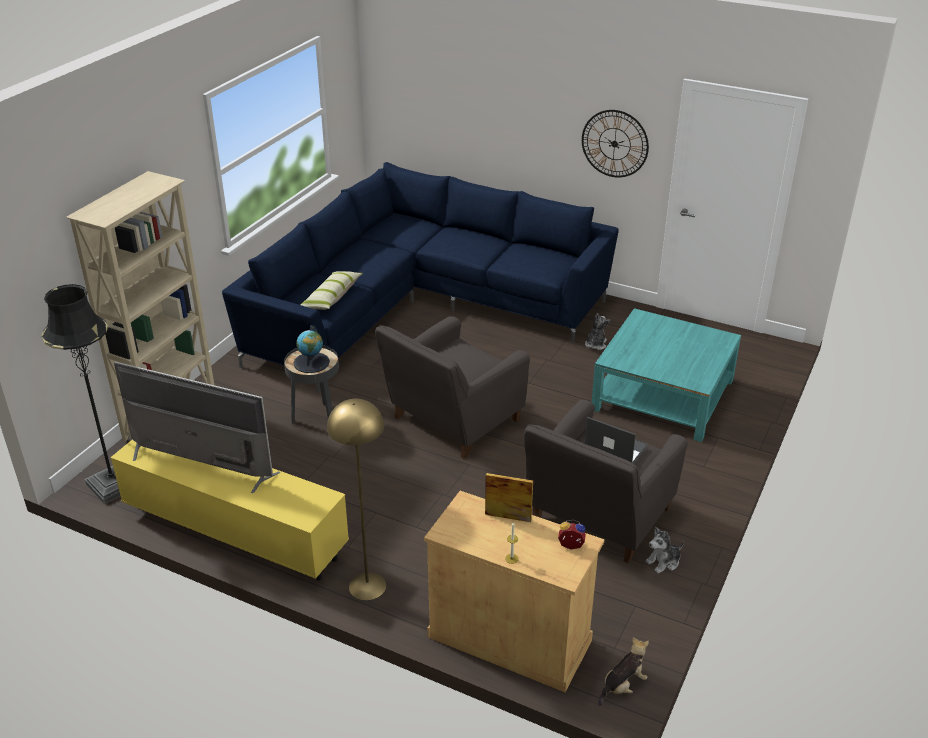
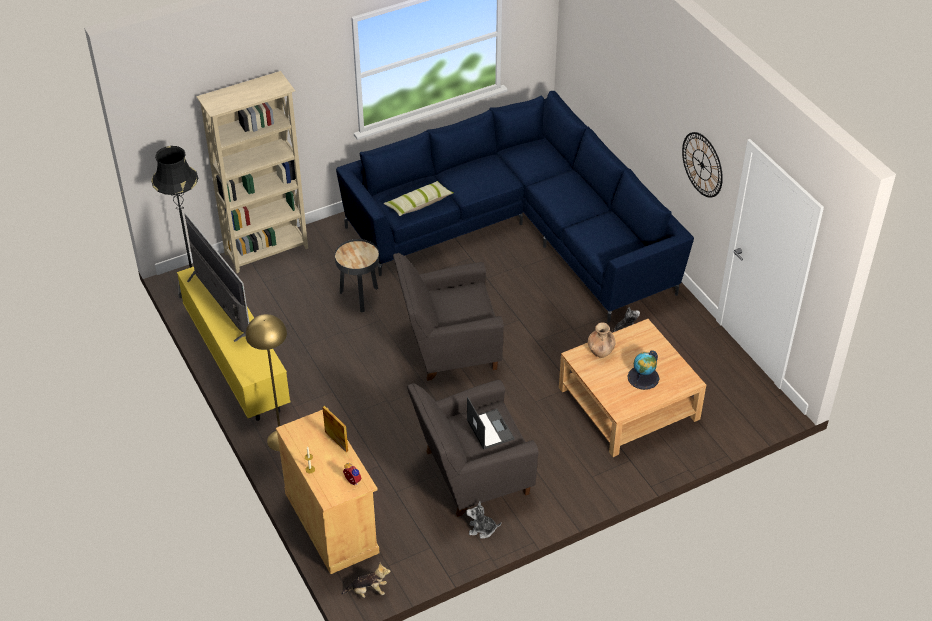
camera: 35 degrees right, 10 degrees up
globe [293,325,330,373] -> globe moved to [627,350,659,390]
turquoise coffee table [592,308,741,442] -> beige coffee table [559,319,706,457]
none -> brown vase [588,323,616,358]

